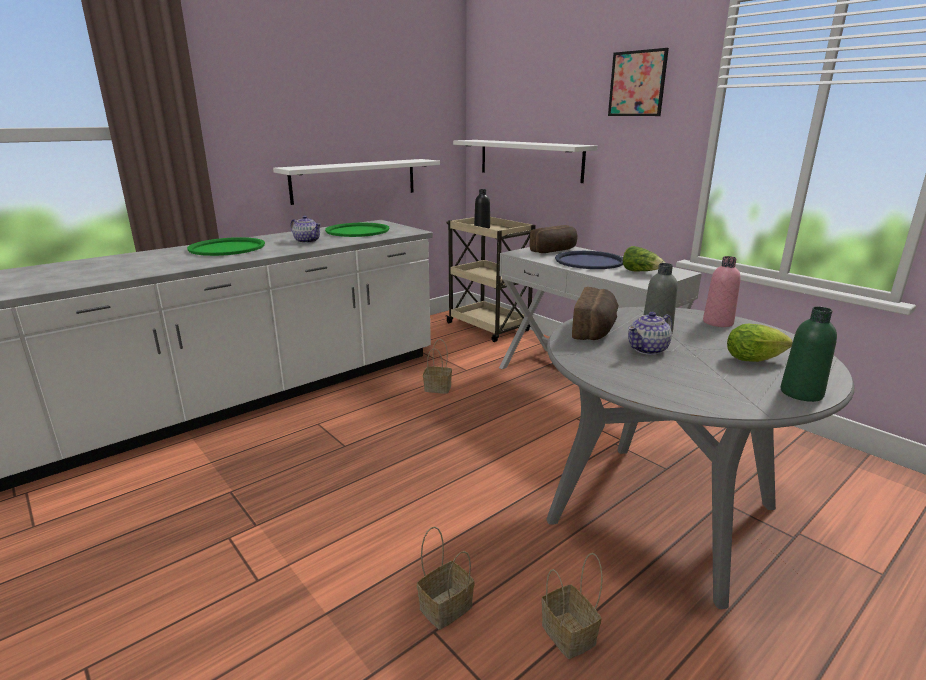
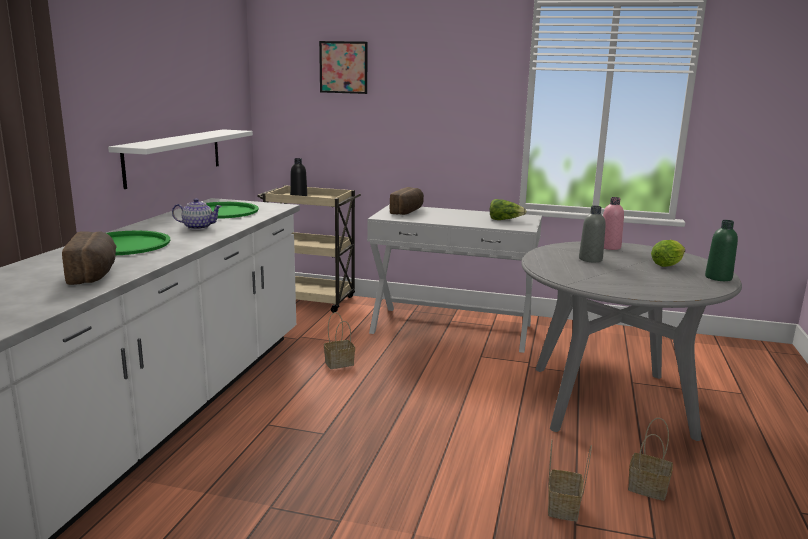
camera: 35 degrees left, 5 degrees down
white shelf [453,140,598,183] -> none
blue tray [555,251,623,269] -> none
bread [572,287,619,340] -> bread moved to [62,231,117,285]
picture [608,48,669,116] -> picture moved to [319,41,368,94]
teapot [628,312,672,355] -> none

